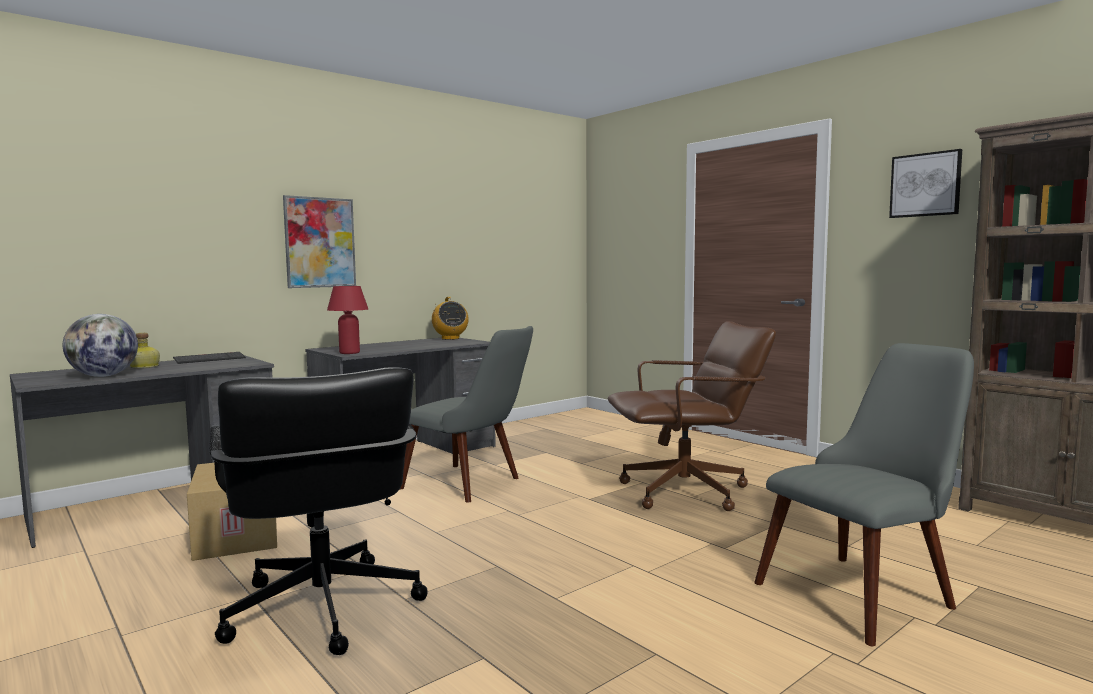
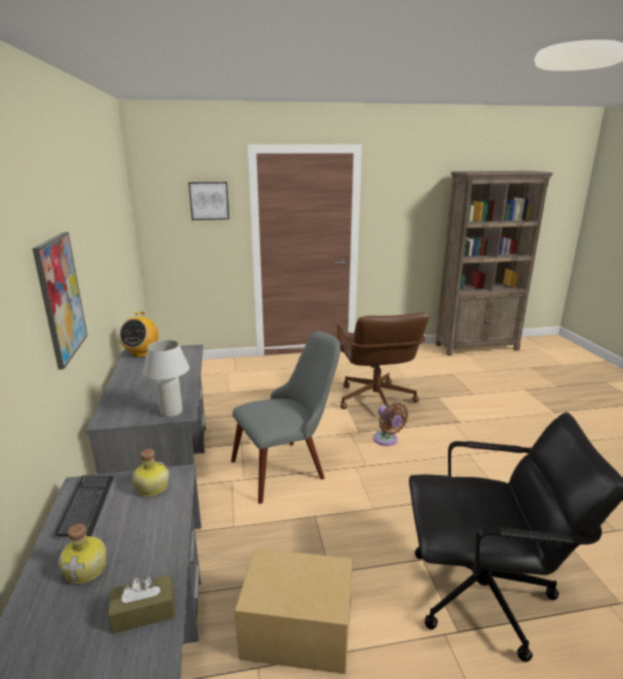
camera: 60 degrees left, 15 degrees up
globe [63,314,138,377] -> brown tissue box [108,575,175,634]
red table lamp [327,286,368,354] -> white table lamp [143,340,189,417]
radio [432,297,468,340] -> radio turned 90 degrees clockwise [119,312,159,357]
brown office chair [608,321,776,511] -> brown office chair turned 150 degrees clockwise [337,313,430,409]
grey chair [754,343,974,646] -> none
picture [889,149,962,218] -> picture moved to [189,182,229,220]
none -> bottle [132,449,169,497]
none -> brown fan [373,403,408,446]

